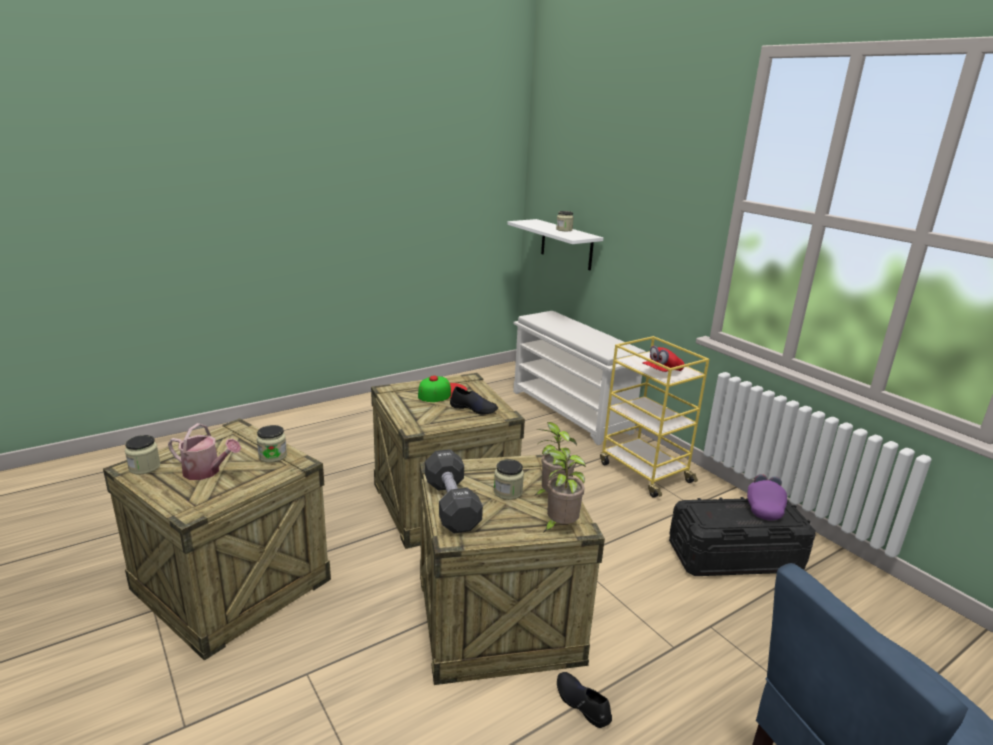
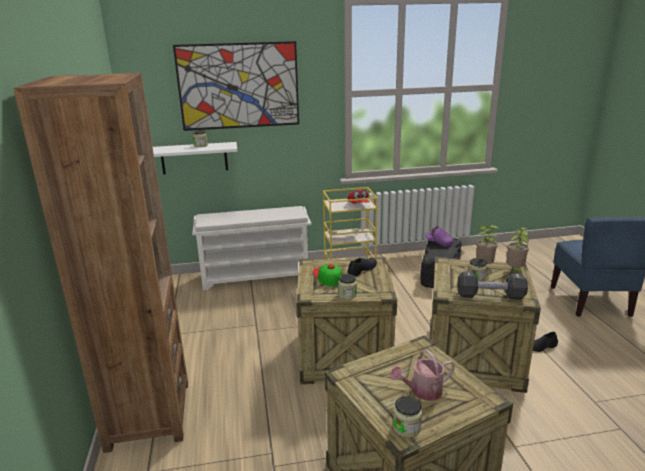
camera: 65 degrees left, 0 degrees up
watering can [168,423,241,480] -> watering can turned 150 degrees counterclockwise [390,350,455,401]
jar [256,425,287,463] -> jar moved to [338,274,357,300]
none -> brown bookcase [13,73,188,453]
none -> picture [173,41,299,131]

